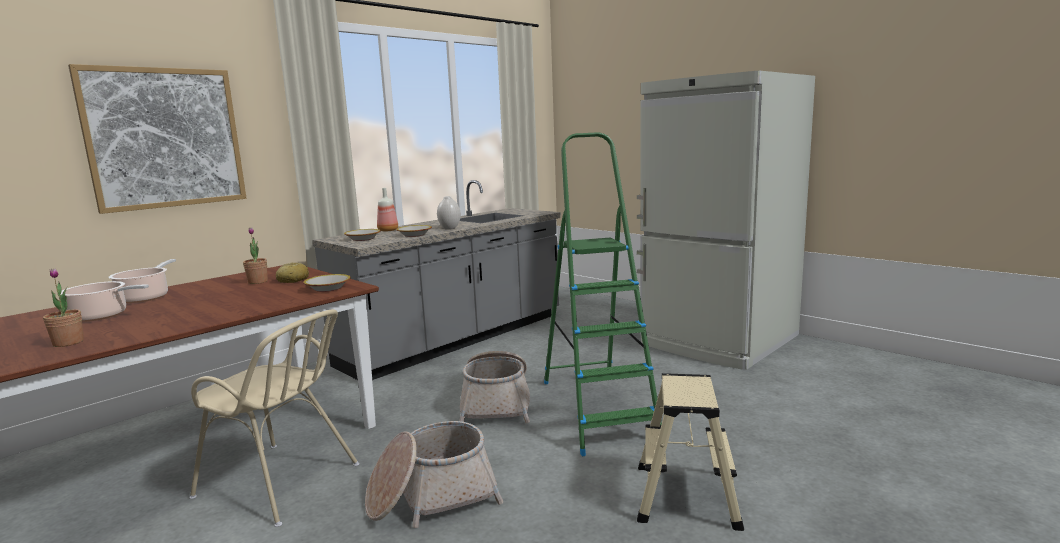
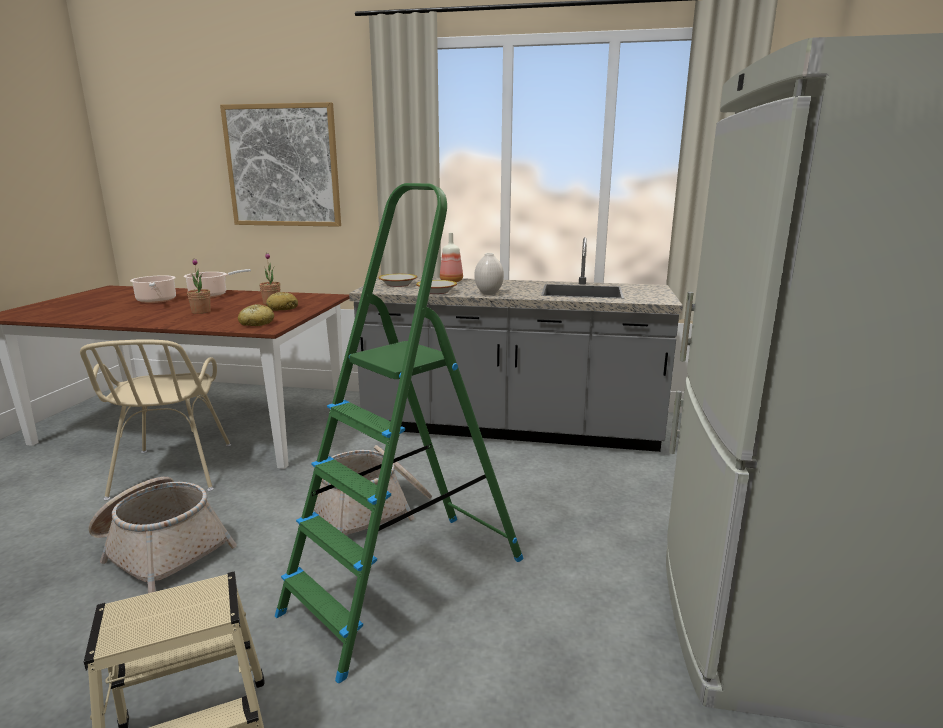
camera: 55 degrees right, 5 degrees up
potted plant [43,269,84,347] -> potted plant moved to [187,259,211,314]
bowl [303,274,351,292] -> bread [238,304,274,326]

